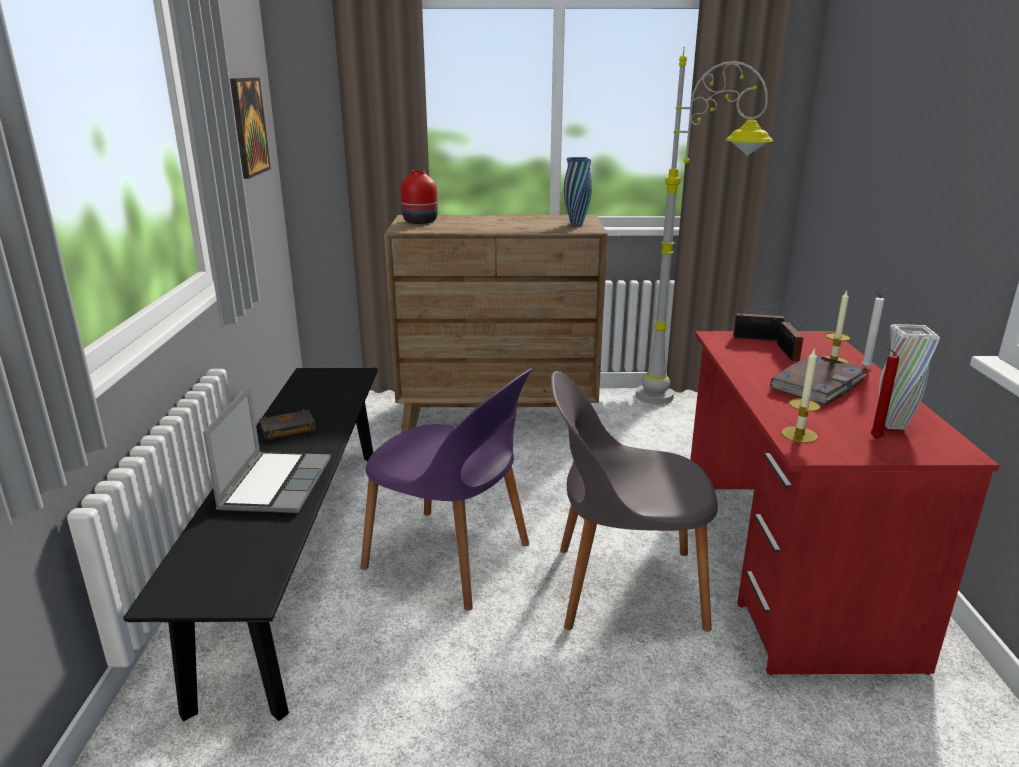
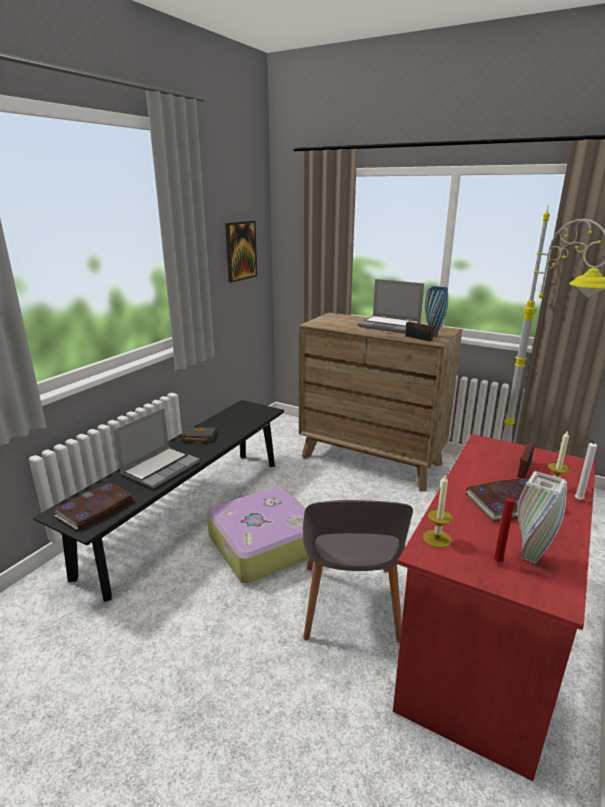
camera: 30 degrees right, 0 degrees up
purple chair [360,368,533,611] -> suitcase [207,487,308,583]
red vase [401,170,438,224] -> none
grey chair [551,371,718,632] -> grey chair turned 120 degrees counterclockwise [303,500,413,643]
radio [733,300,793,341] -> radio moved to [405,316,435,342]
none -> book [55,483,133,530]
none -> laptop [358,279,424,333]

